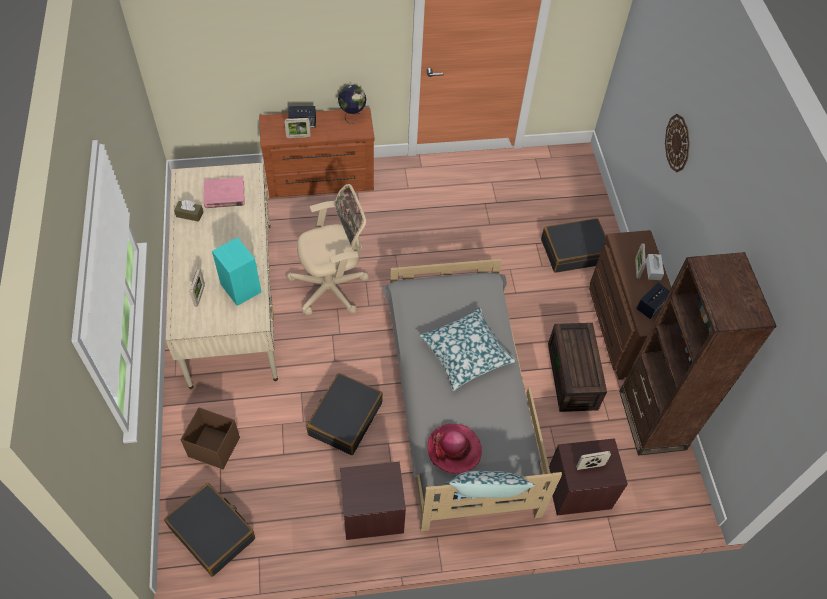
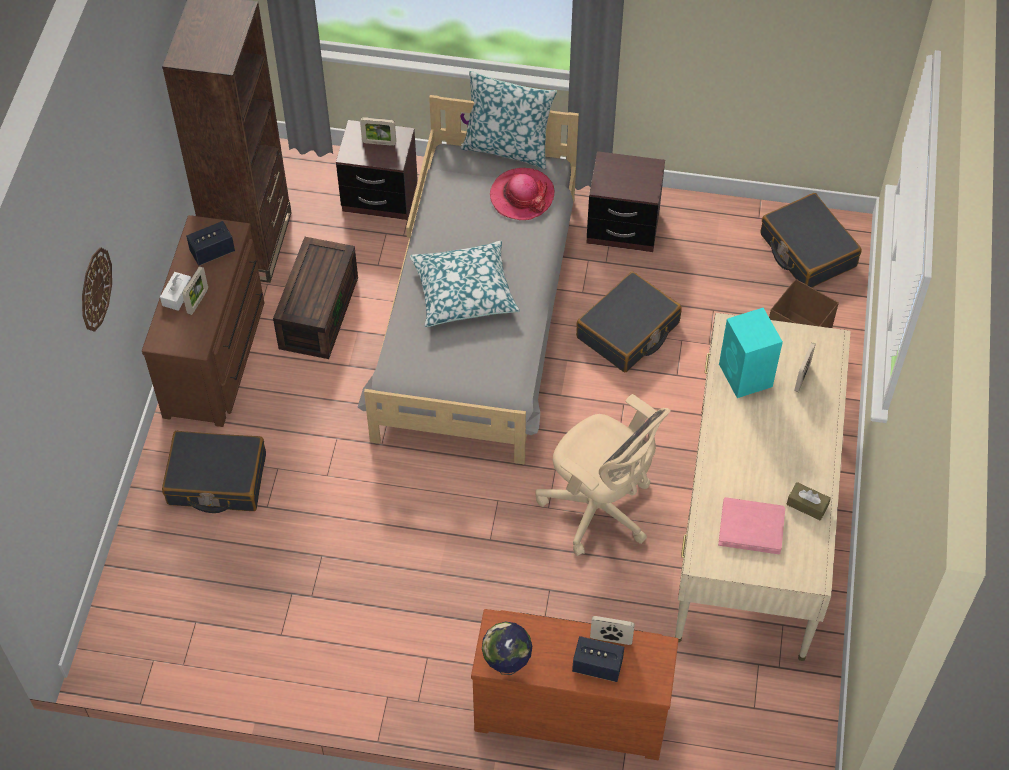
camera: 160 degrees left, 0 degrees up
beige office chair [287,184,369,315] -> beige office chair turned 135 degrees counterclockwise [536,394,671,556]

